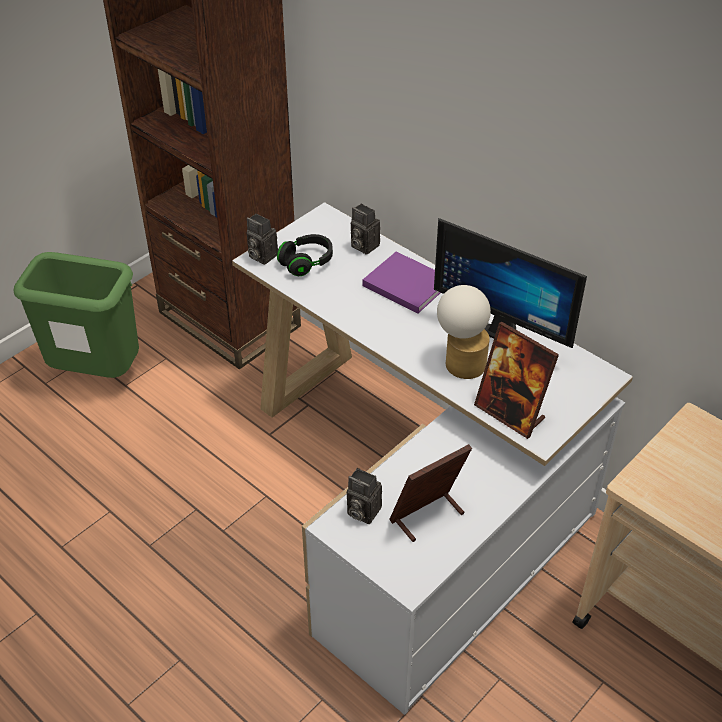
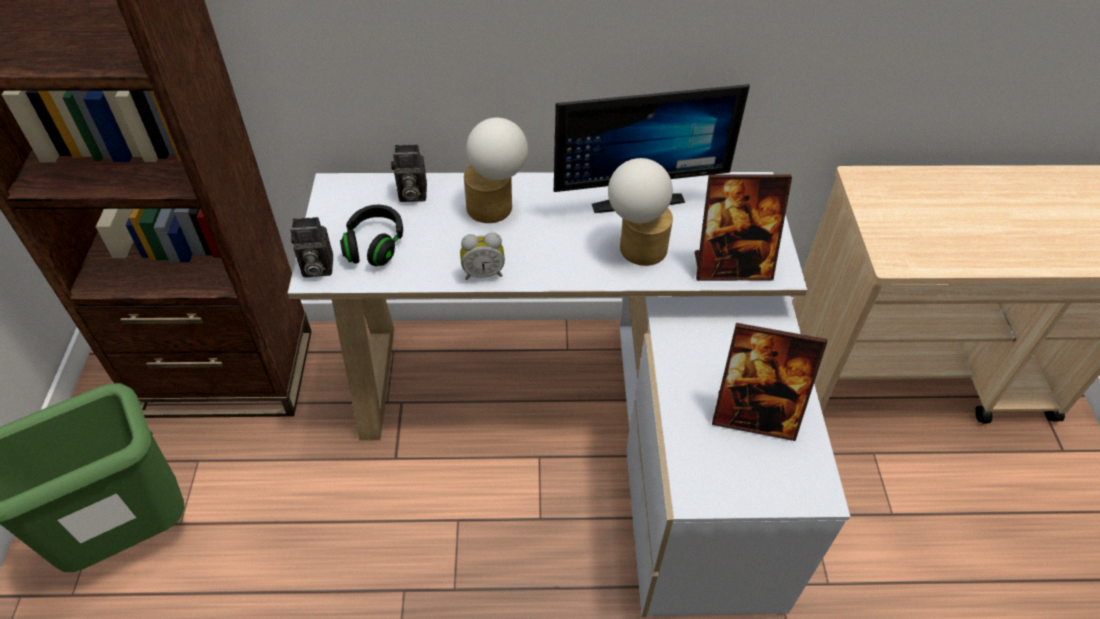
camera: 45 degrees left, 5 degrees up
camera [347,468,382,524] -> none
purple book [363,252,441,314] -> table lamp [464,118,528,223]
picture frame [389,444,472,542] -> picture frame turned 90 degrees counterclockwise [712,323,827,441]
none -> alarm clock [460,232,505,280]

